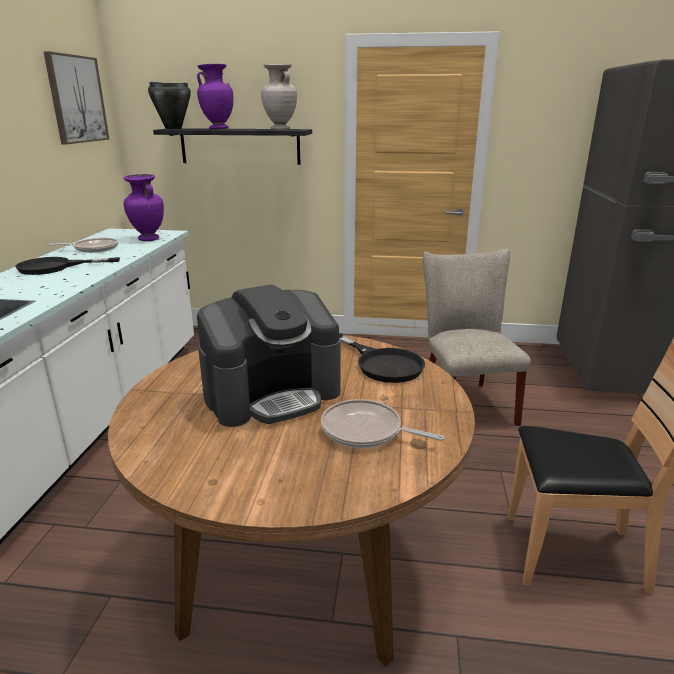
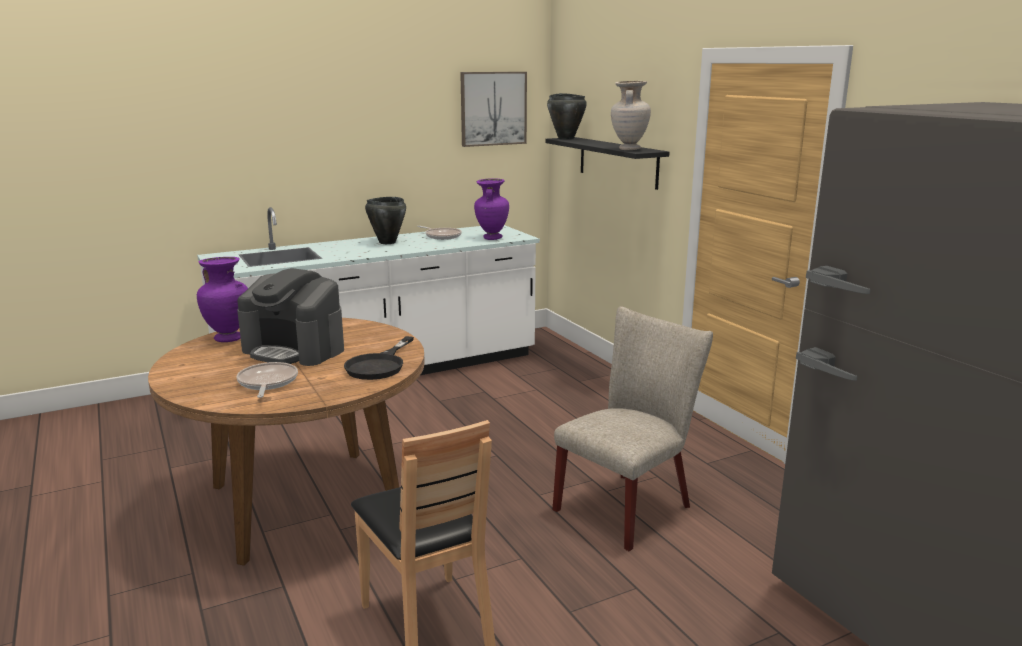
camera: 55 degrees right, 5 degrees down
black frying pan [15,257,120,275] -> black cooking pot [365,197,406,244]
purple vase [197,64,233,129] -> purple vase moved to [197,257,248,342]

